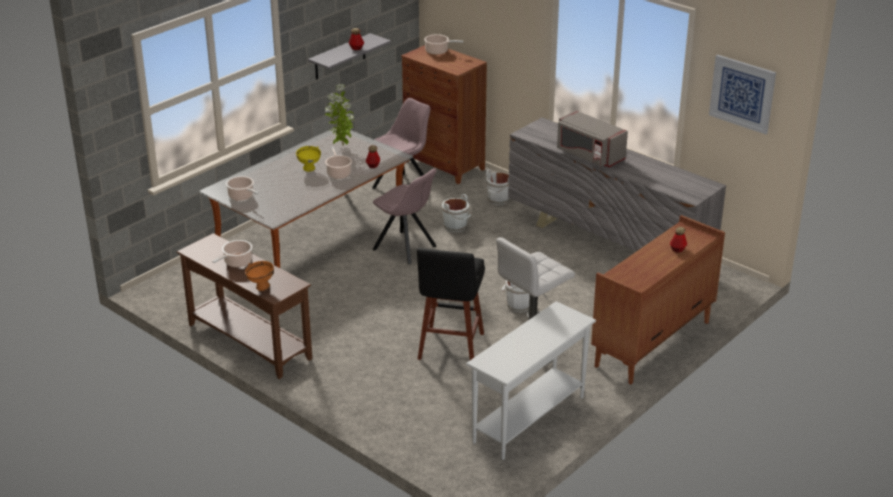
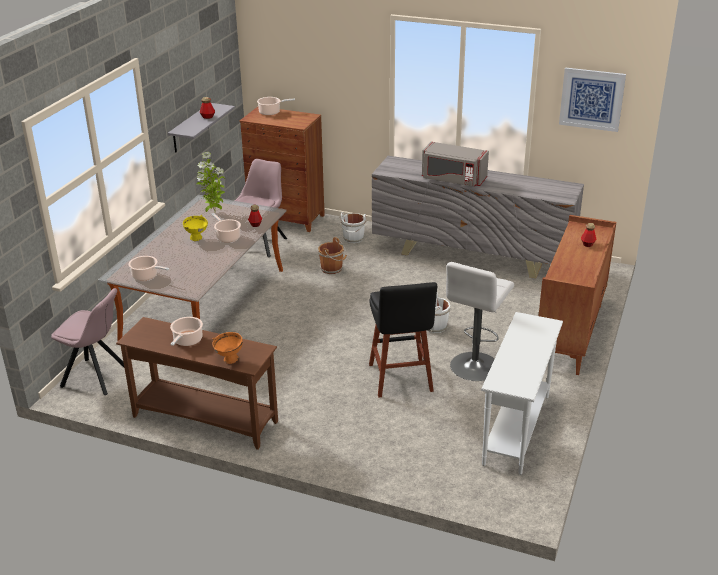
camera: 20 degrees left, 0 degrees up
pink chair [373,168,437,264] -> pink chair moved to [51,288,124,395]
white bucket [442,194,472,232] -> brown bucket [318,237,347,274]

